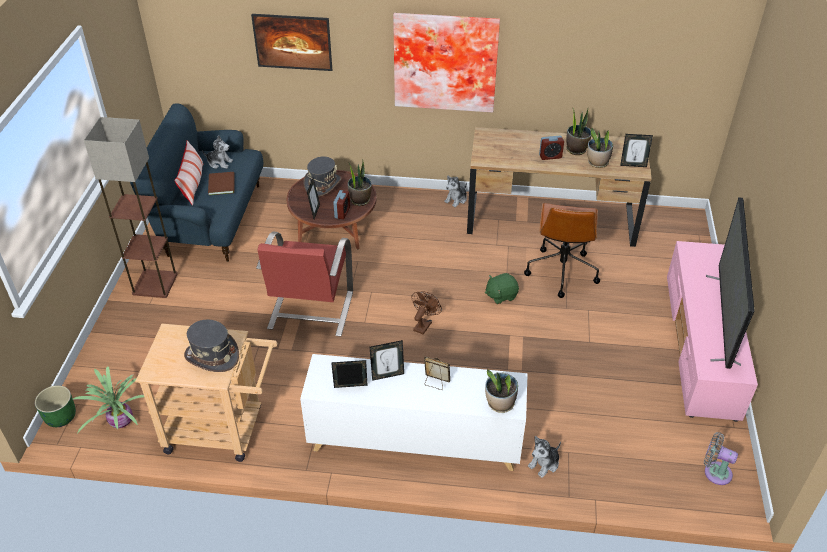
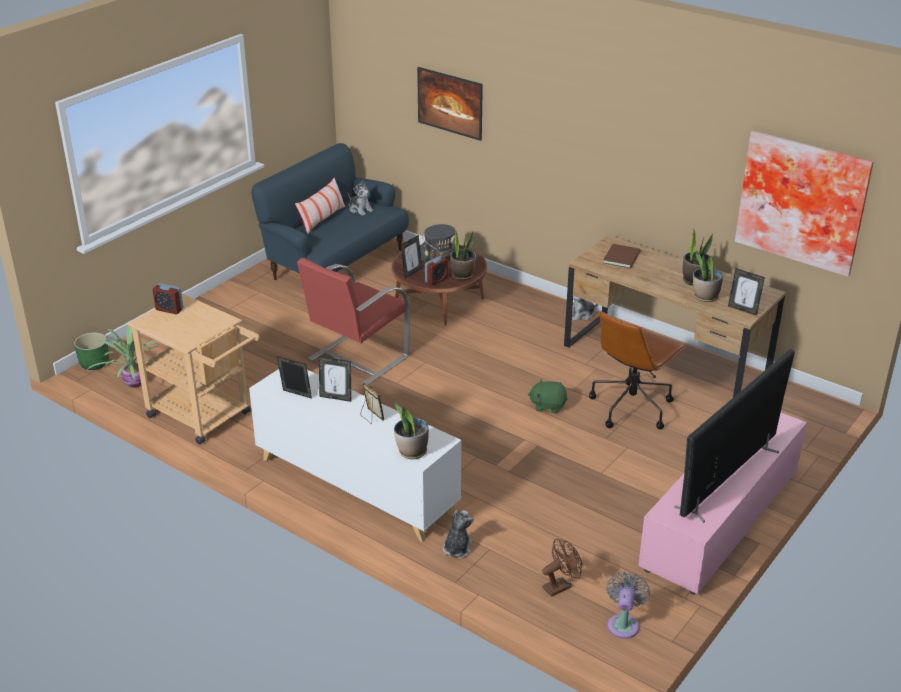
camera: 30 degrees right, 10 degrees down
floor lamp [84,117,178,298] -> none
grey hat [184,320,239,372] -> none
brown book [208,172,235,195] -> brown book moved to [603,244,641,268]
picture [393,13,500,112] -> picture moved to [735,131,874,277]
brown fan [411,291,442,334] -> brown fan moved to [542,539,582,597]
plush toy [528,436,561,478] -> plush toy turned 120 degrees clockwise [443,510,474,558]
alarm clock [539,136,564,160] -> alarm clock moved to [153,283,183,314]
grey fan [704,432,738,485] -> grey fan turned 45 degrees clockwise [606,572,650,639]

